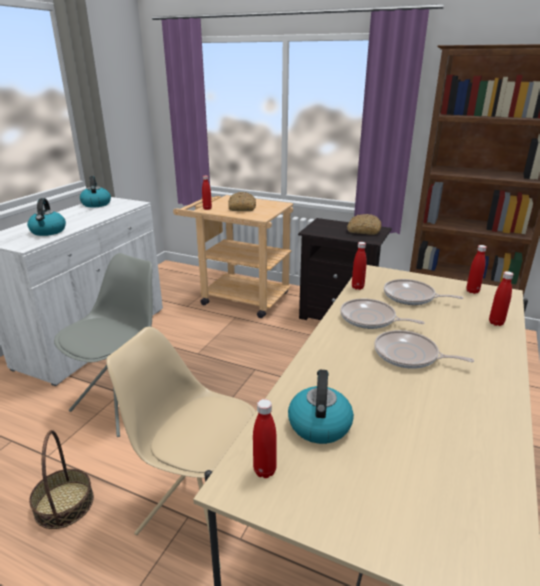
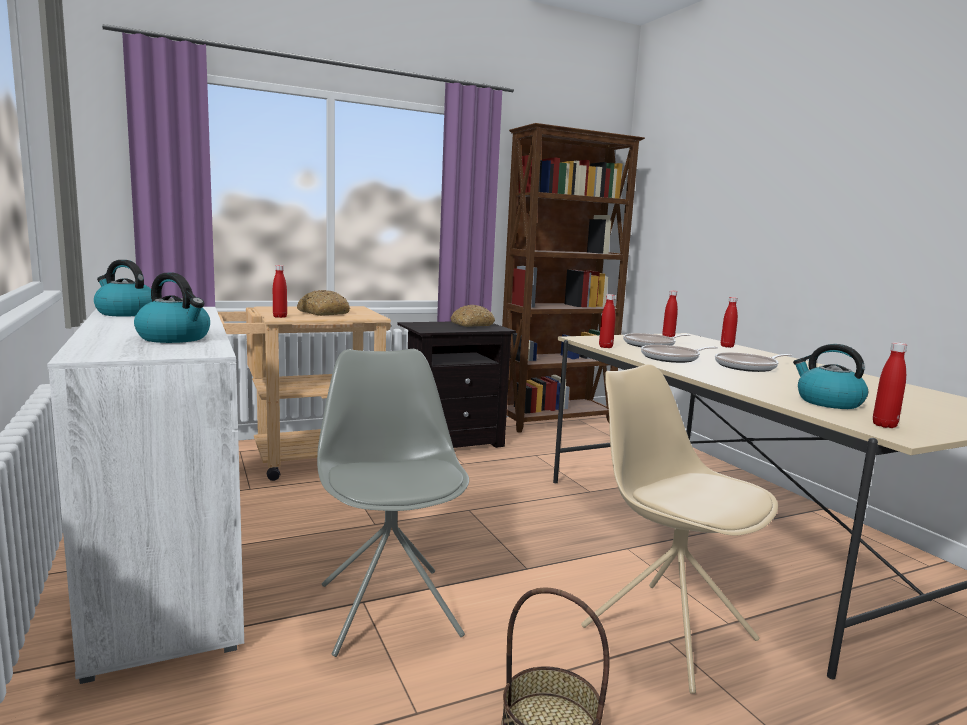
camera: 50 degrees left, 15 degrees down
beige chair [106,327,256,569] -> beige chair turned 75 degrees clockwise [581,364,778,694]

